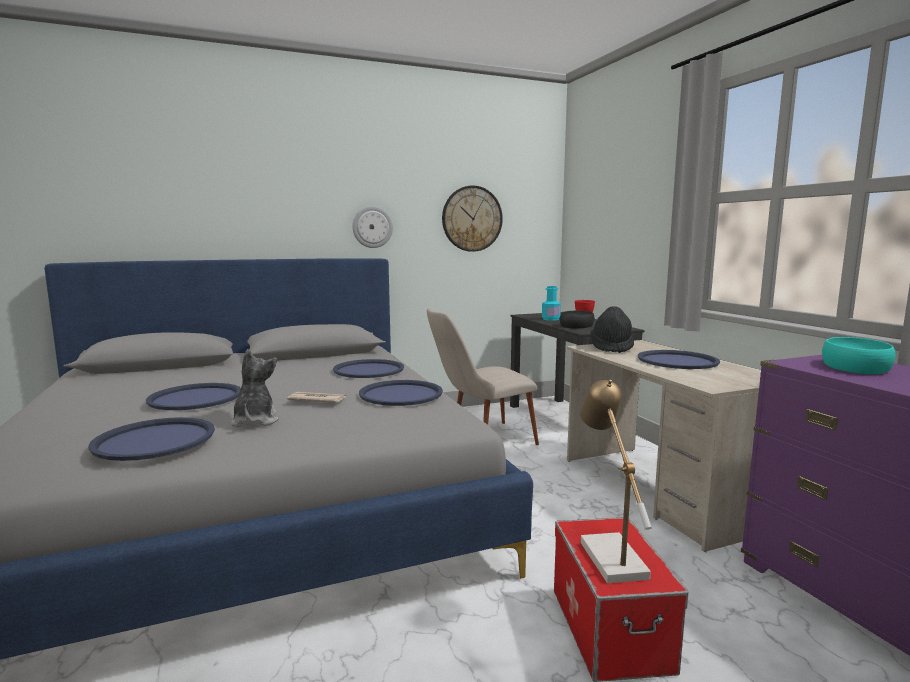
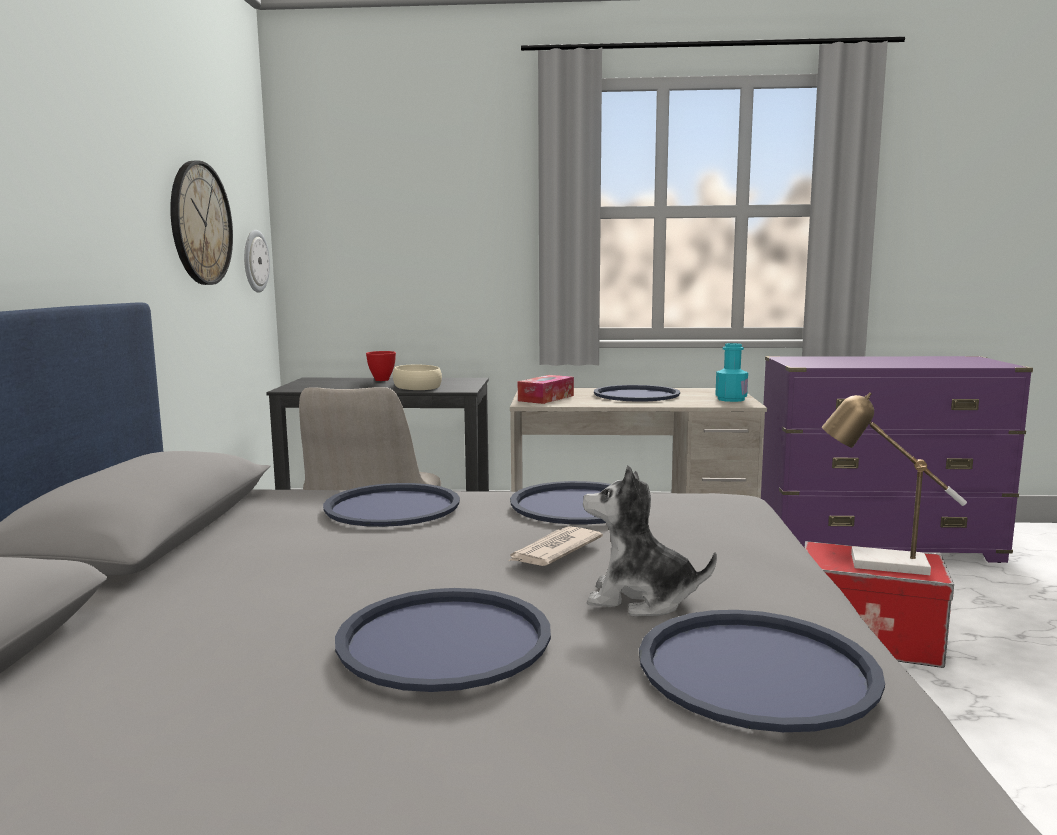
camera: 65 degrees left, 0 degrees up
wall clock [352,206,393,248] -> wall clock moved to [244,230,270,293]
turquoise bottle [542,286,561,321] -> turquoise bottle moved to [715,343,748,402]
black bowl [560,311,595,328] -> beige bowl [393,365,442,390]
black hat [591,306,634,353] -> tissue box [518,375,574,404]
turquoise bowl [822,337,896,374] -> none

